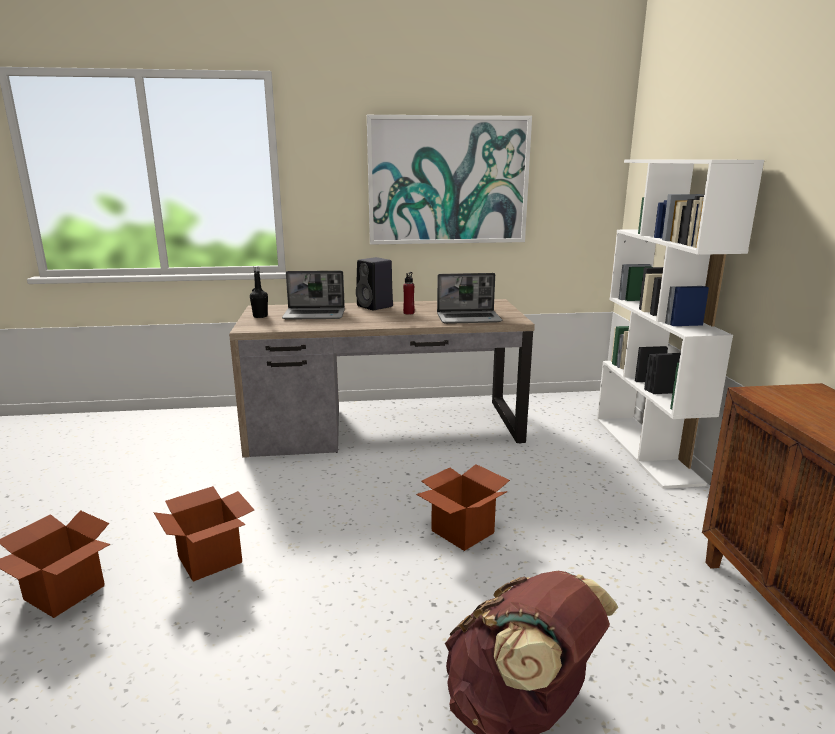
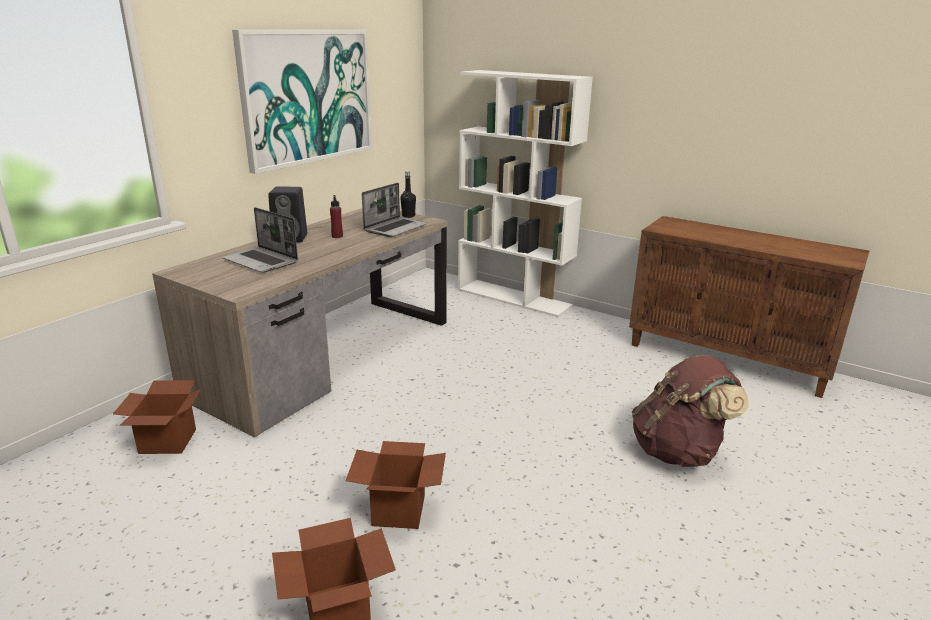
camera: 50 degrees left, 5 degrees up
black bottle [250,266,268,318] -> black bottle moved to [400,171,416,218]
laptop [282,271,345,320] -> laptop turned 90 degrees clockwise [222,207,298,272]
cardboard box [416,464,510,551] -> cardboard box moved to [113,380,202,454]

